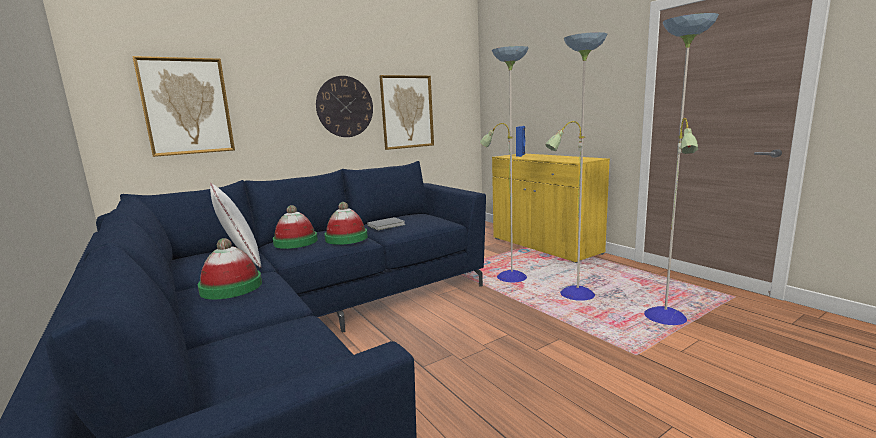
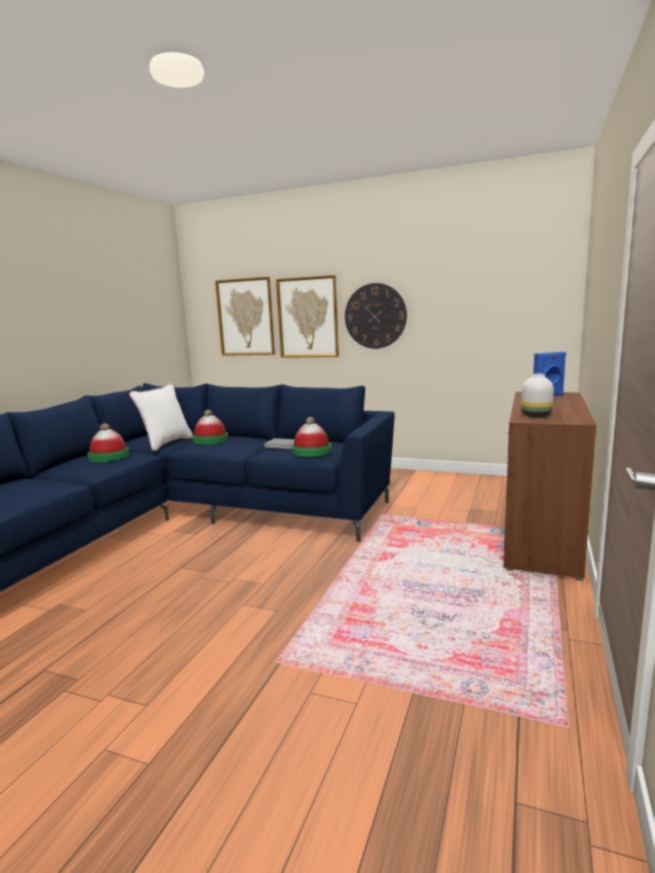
camera: 55 degrees right, 0 degrees up
hat [324,202,368,245] -> hat moved to [292,417,331,457]
picture [379,75,434,150] -> picture moved to [276,275,339,358]
floor lamp [480,13,719,325] -> none
yellow cabinet [492,154,610,263] -> brown cabinet [504,392,597,581]
none -> white vase [521,374,554,417]

